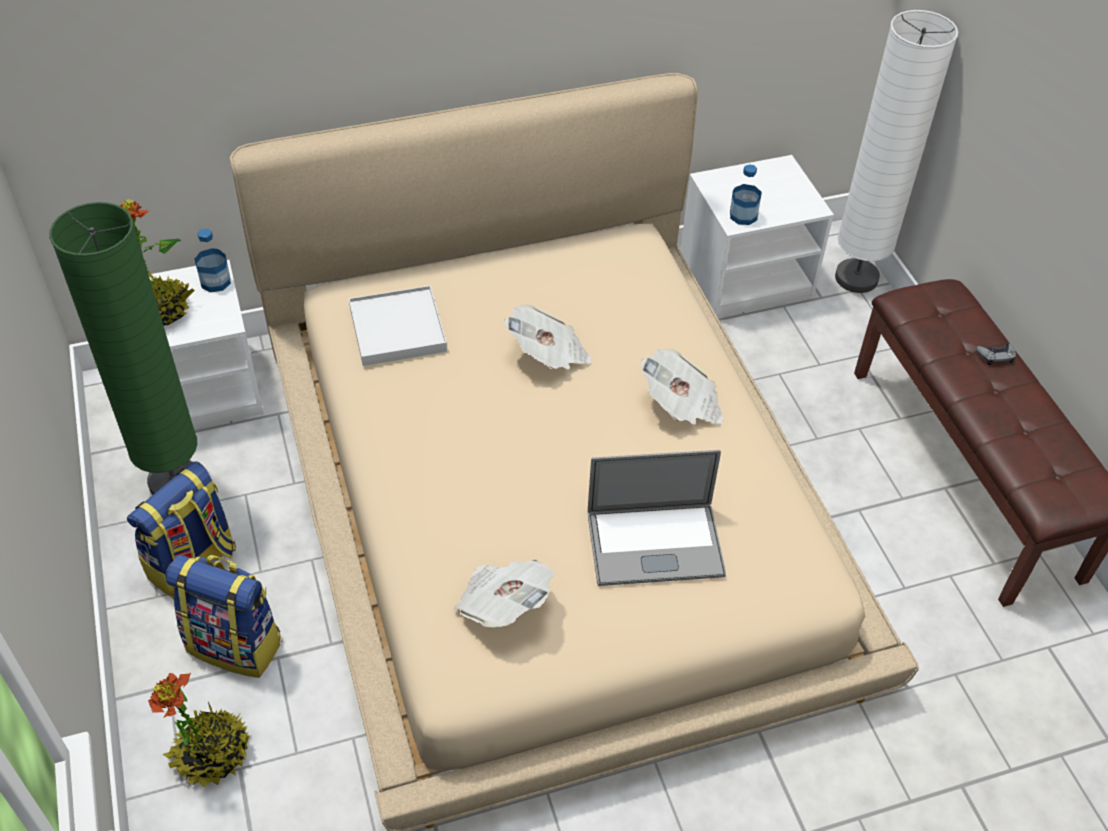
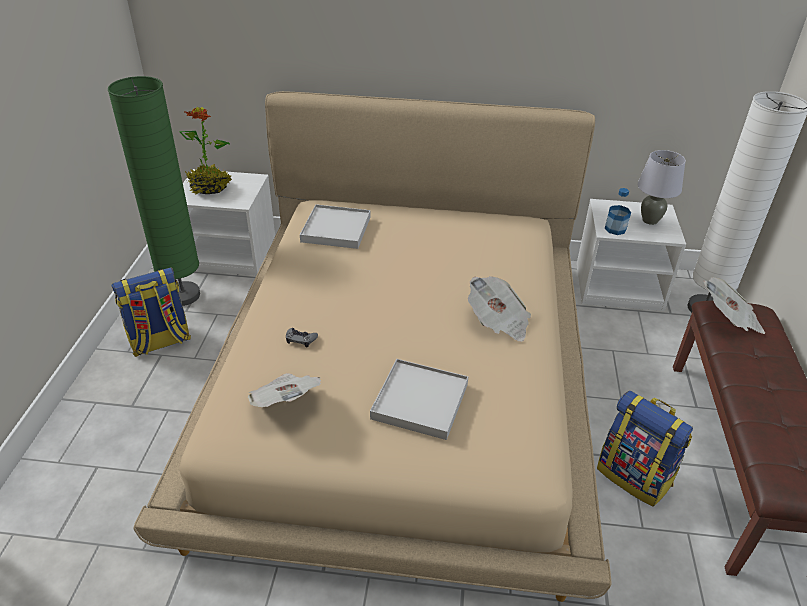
camera: 25 degrees right, 10 degrees down
potted plant [148,673,249,787] -> none
backpack [166,555,282,678] -> backpack moved to [597,390,693,506]
bottle [194,229,231,292] -> none
newspaper [504,305,593,369] -> newspaper moved to [704,277,766,334]
laptop [588,450,726,586] -> white tray [370,359,468,440]
grey game controller [976,343,1016,365] -> grey game controller moved to [286,328,318,347]
none -> grey table lamp [637,150,686,225]

